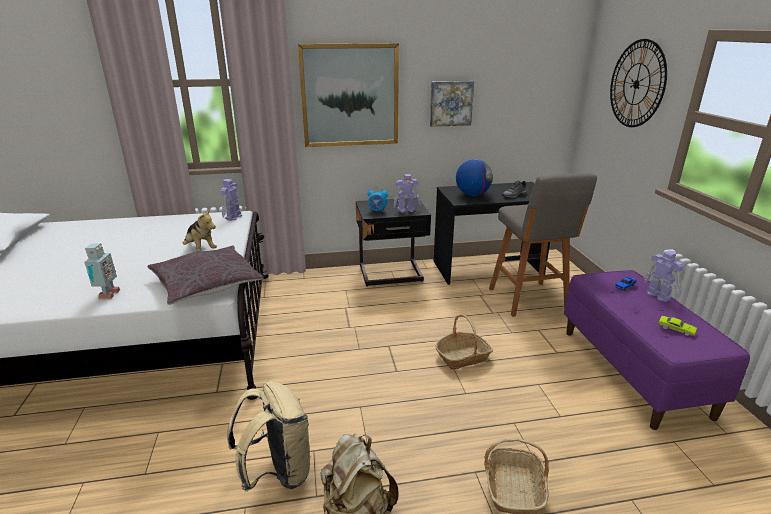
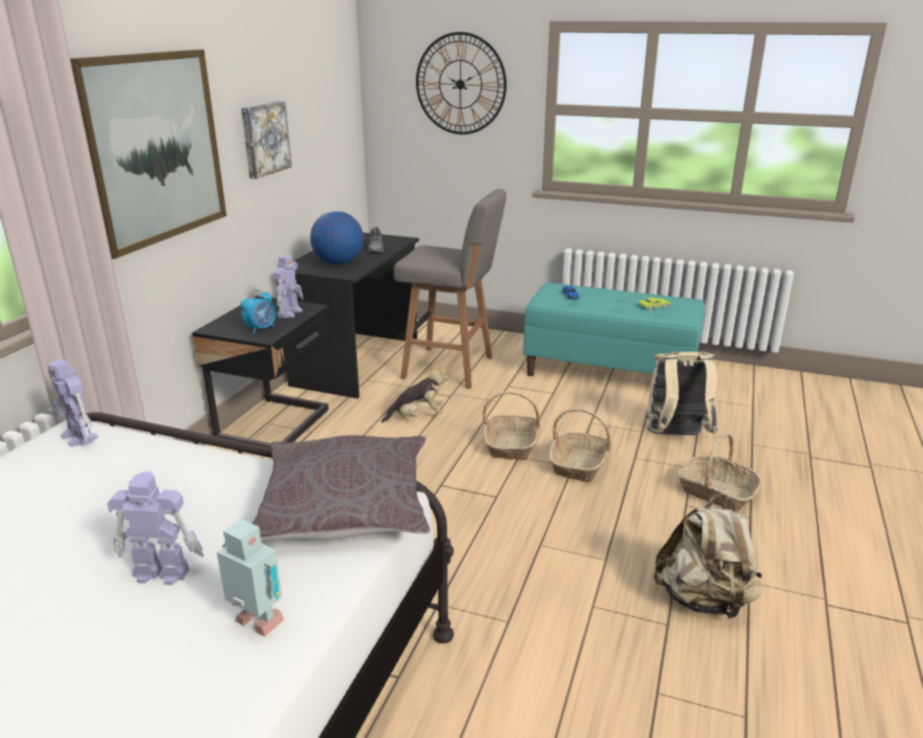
camera: 60 degrees left, 0 degrees up
plush toy [182,209,217,252] -> plush toy moved to [381,362,448,423]
beige backpack [227,380,311,492] -> beige backpack moved to [645,352,718,435]
purple bench [564,270,750,430] -> turquoise bench [523,282,704,376]
toy robot [644,250,684,302] -> toy robot moved to [107,471,204,585]
none -> basket [549,409,613,483]

